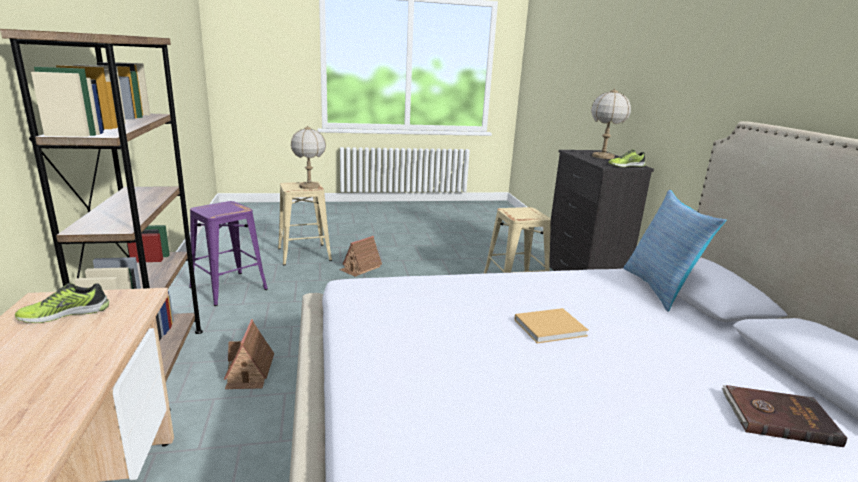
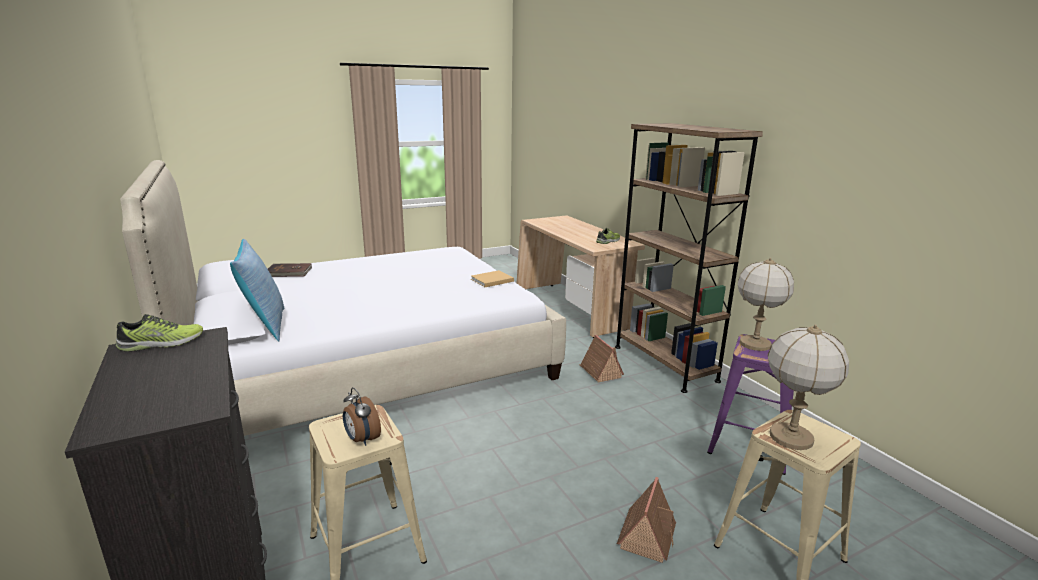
camera: 165 degrees right, 0 degrees up
beige book [514,308,589,343] -> beige book moved to [471,270,514,287]
table lamp [591,88,631,159] -> table lamp moved to [738,258,794,351]
none -> alarm clock [343,387,381,446]

